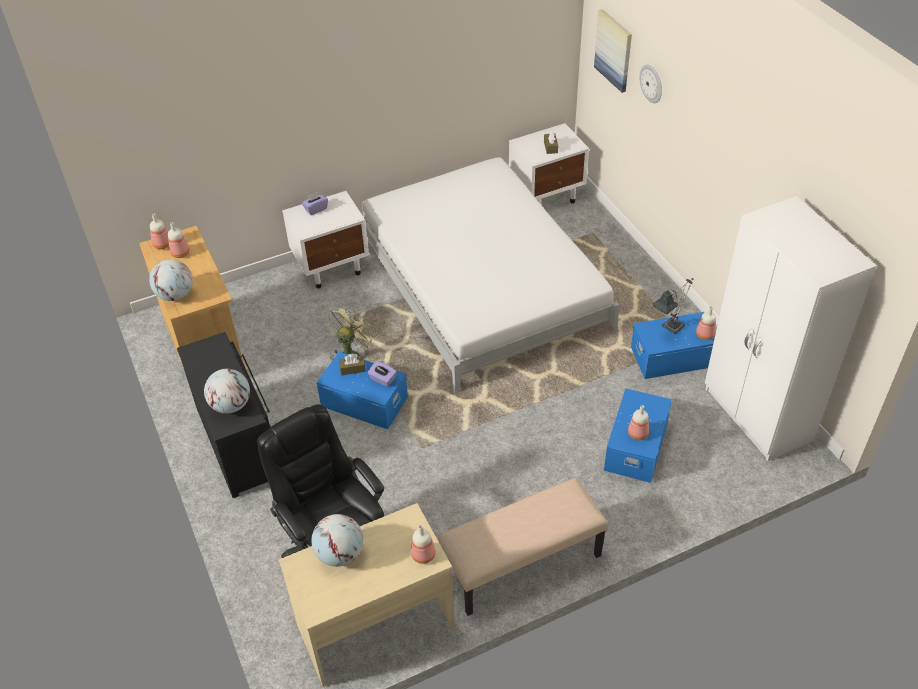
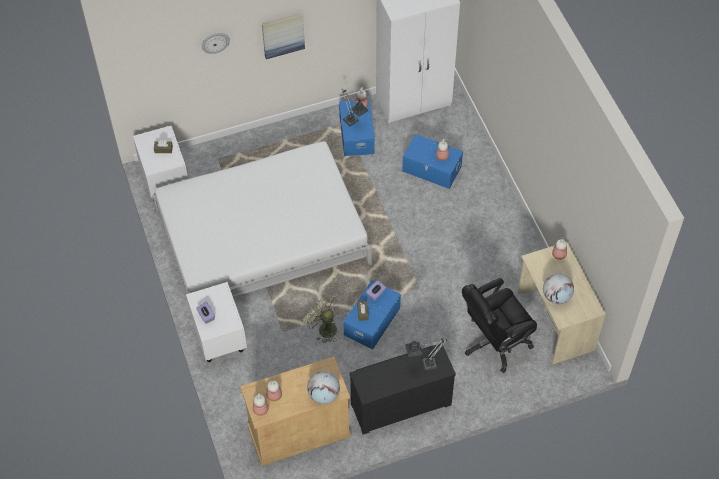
camera: 85 degrees left, 10 degrees up
globe [204,369,250,414] -> table lamp [405,338,447,371]
beige bench [438,478,608,616] -> none
picture [594,9,632,93] -> picture moved to [262,13,305,59]

